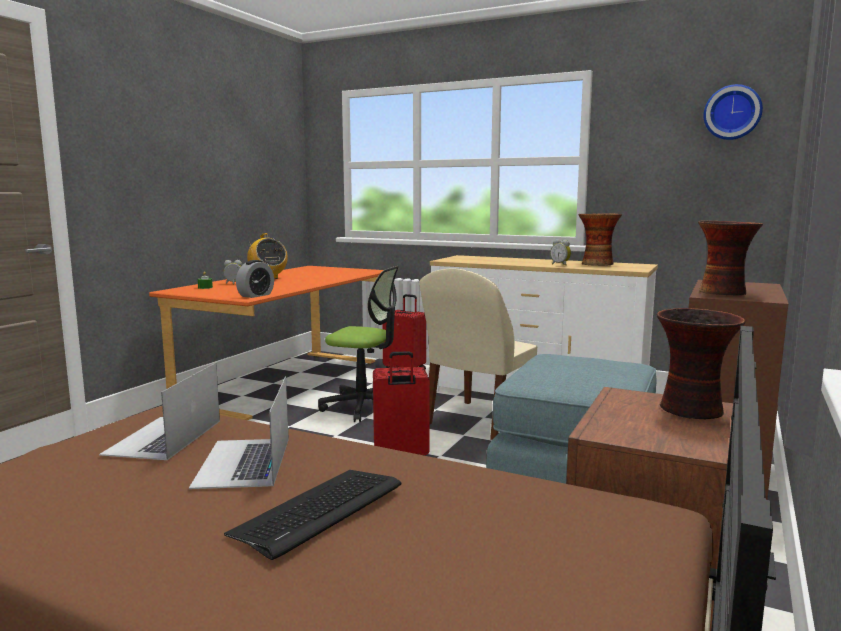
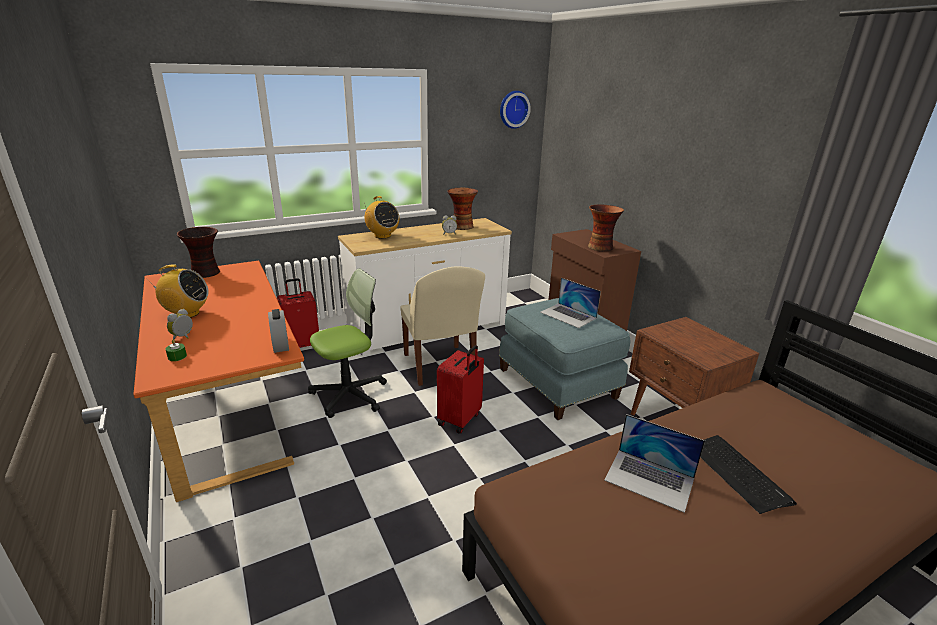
camera: 55 degrees left, 15 degrees up
laptop [99,363,220,460] -> laptop moved to [540,278,601,328]
vase [657,308,746,419] -> vase moved to [177,227,220,278]
none -> radio [364,196,399,239]

